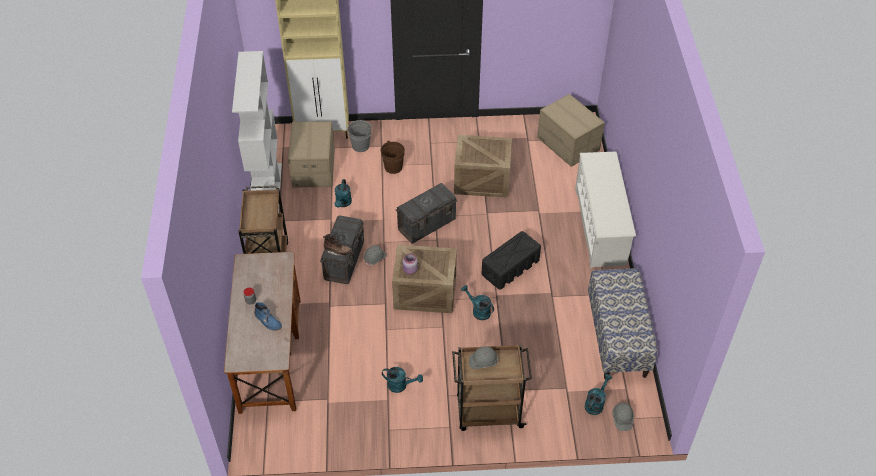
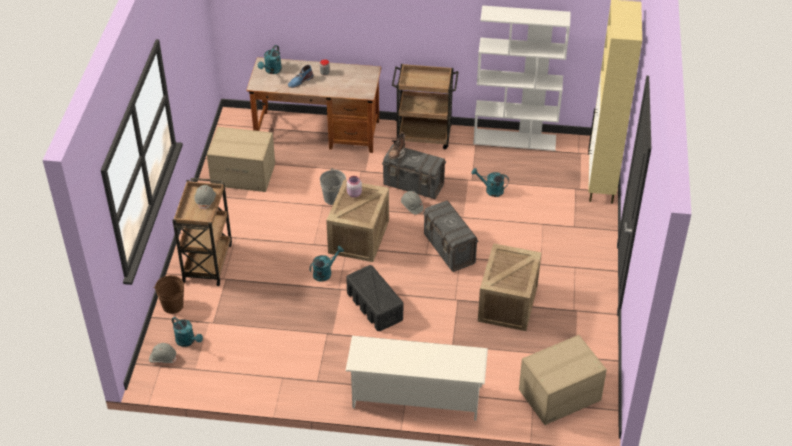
camera: 100 degrees right, 5 degrees down
cardboard box [288,121,335,187] -> cardboard box moved to [207,127,275,192]
grey bucket [347,120,372,152] -> grey bucket moved to [320,168,346,205]
brown bucket [381,141,405,174] -> brown bucket moved to [153,275,186,314]
turquoise watering can [382,367,423,393] -> turquoise watering can moved to [258,45,282,74]
bench [588,268,658,379] -> none

